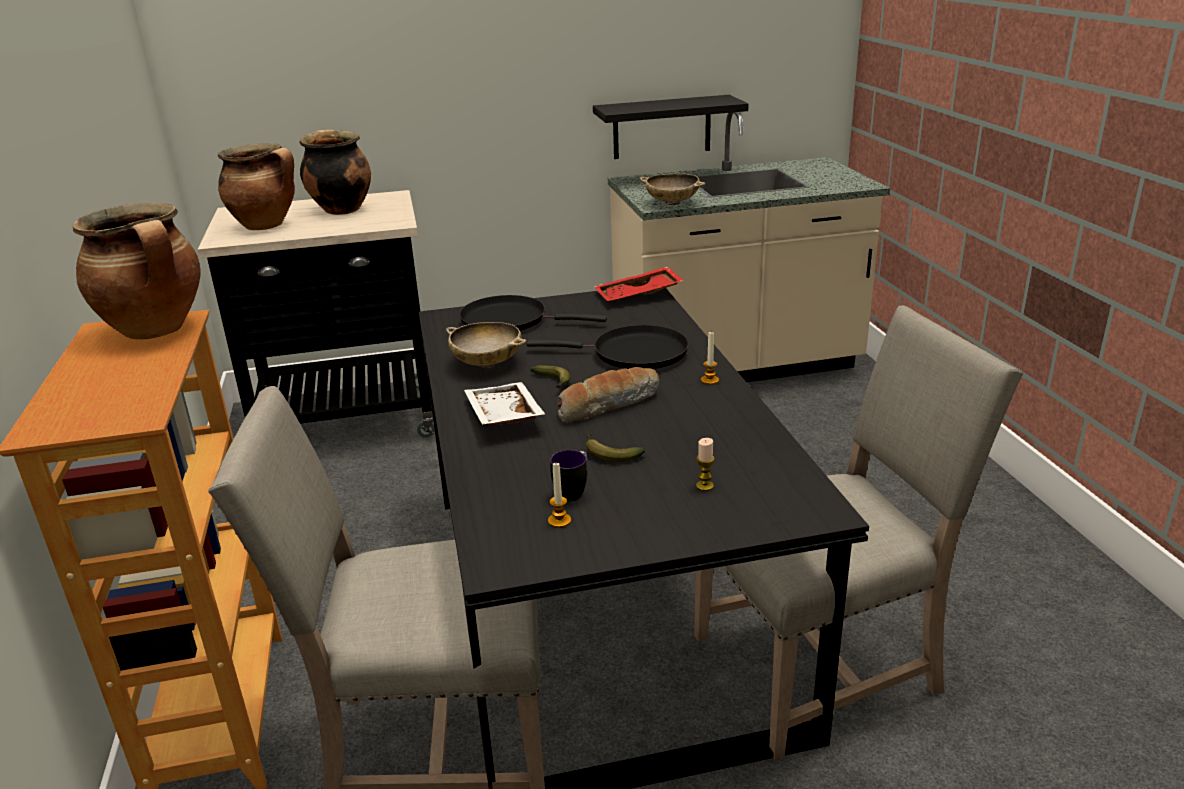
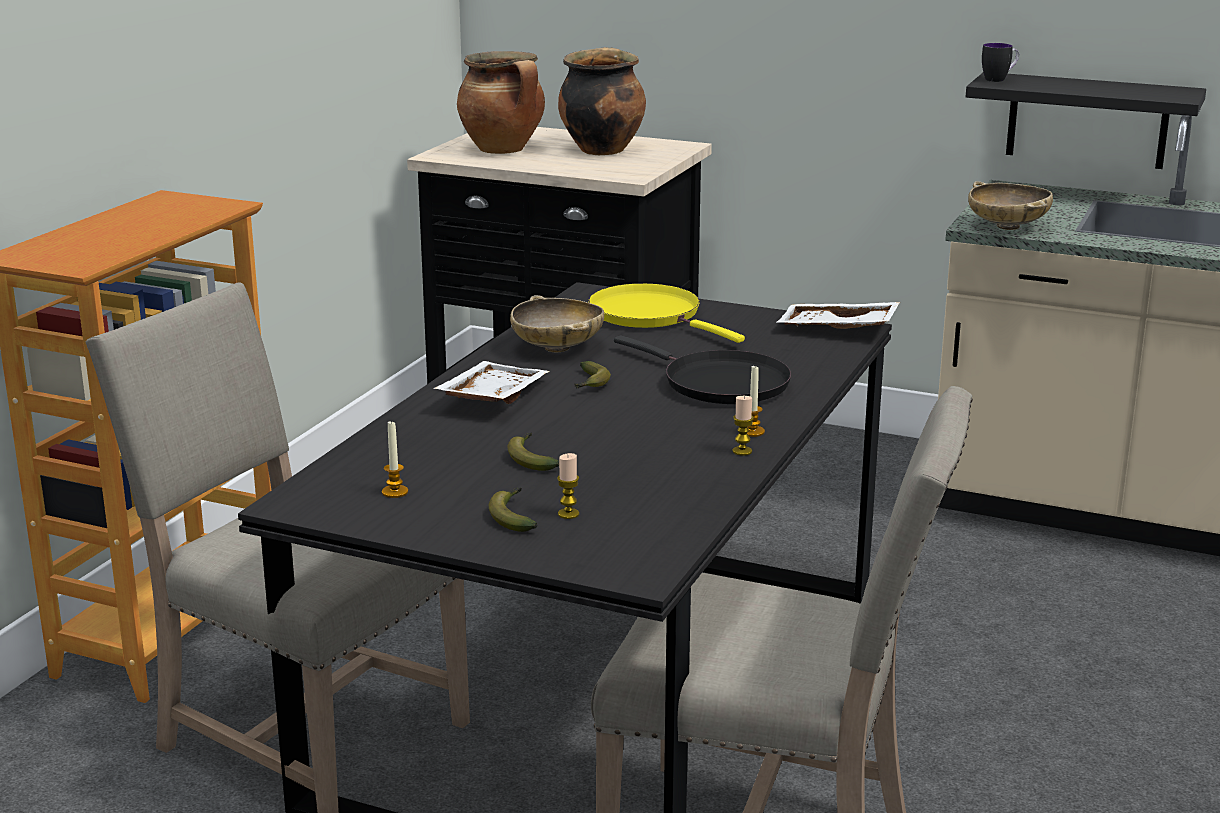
camera: 35 degrees right, 5 degrees down
cooking pot [73,203,201,340] -> none
black frying pan [459,295,607,331] -> yellow frying pan [588,283,745,343]
mug [550,450,587,502] -> mug moved to [982,43,1019,82]
bread [557,367,659,423] -> none
red tray [594,267,684,301] -> white tray [777,302,900,329]
none -> banana [489,487,537,532]
none -> candle [732,396,754,456]

